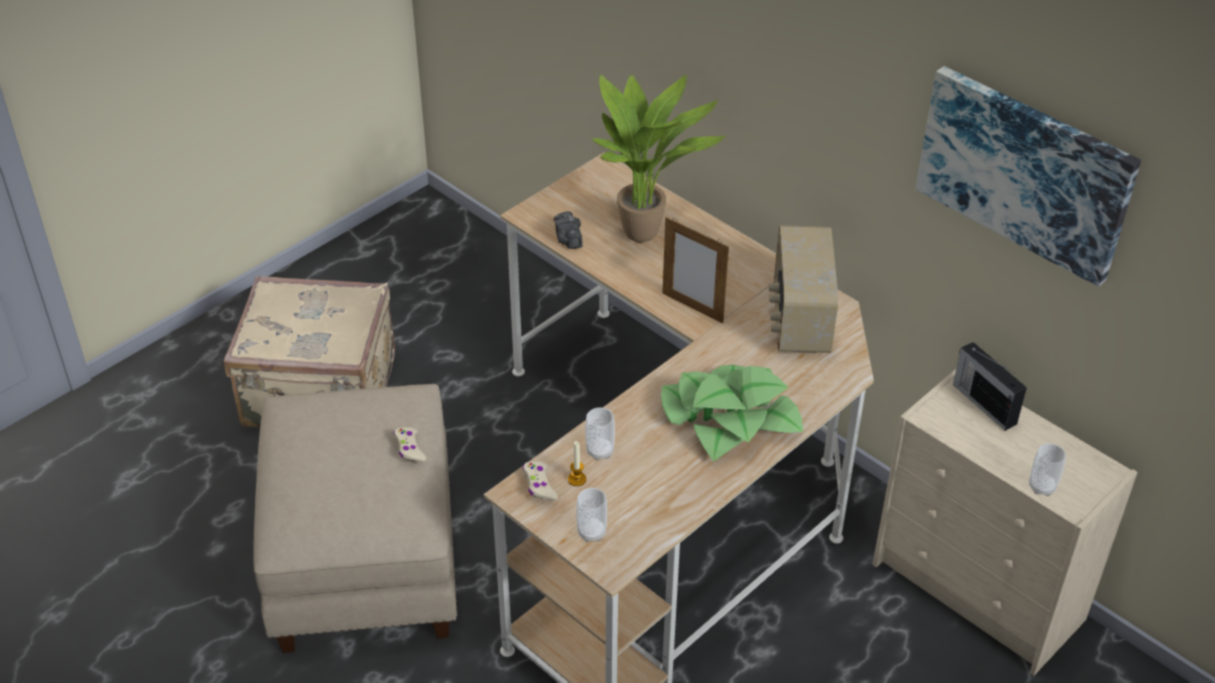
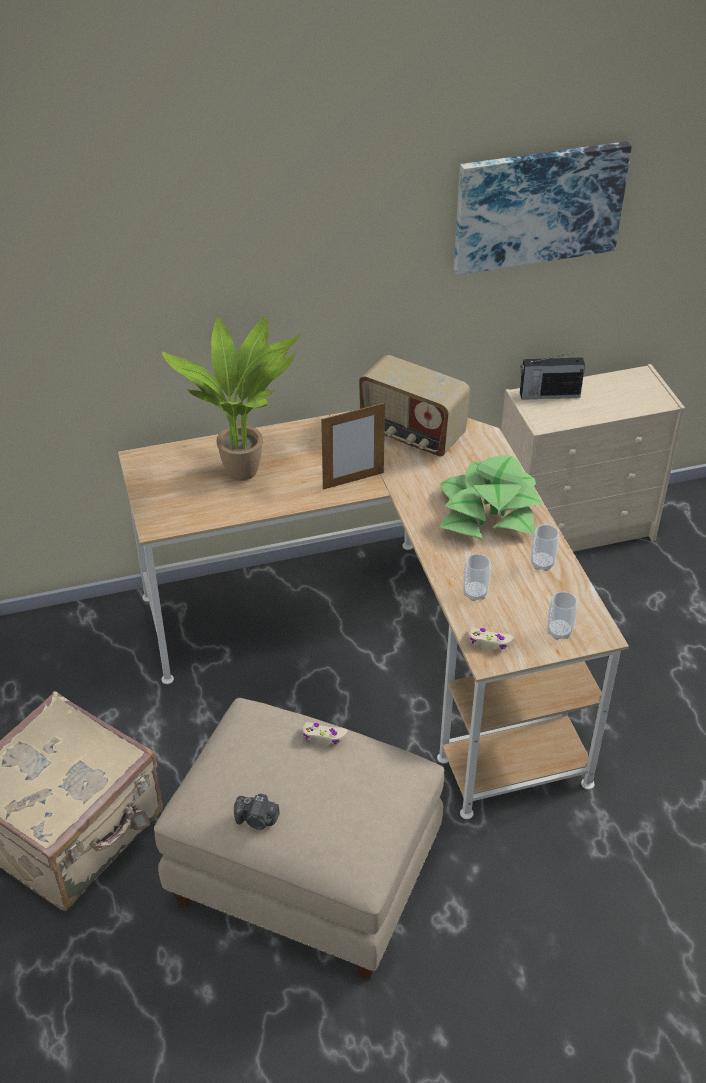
camera: 60 degrees left, 0 degrees up
camera [553,211,583,249] -> camera moved to [234,793,280,830]
candle [568,441,586,486] -> none
cup [1029,443,1066,496] -> cup moved to [531,525,559,571]

